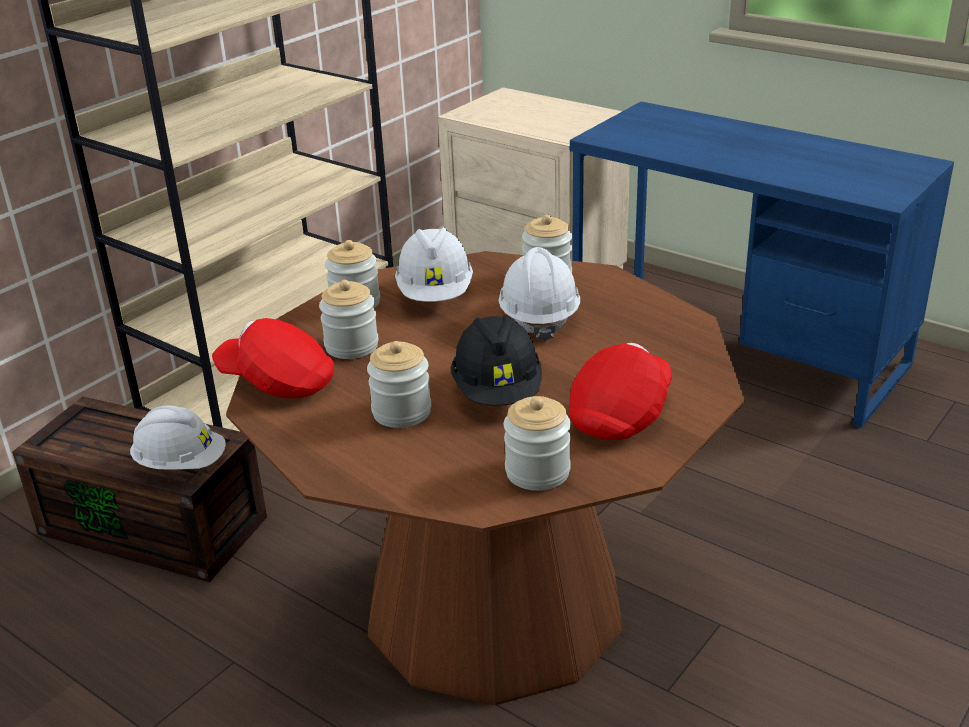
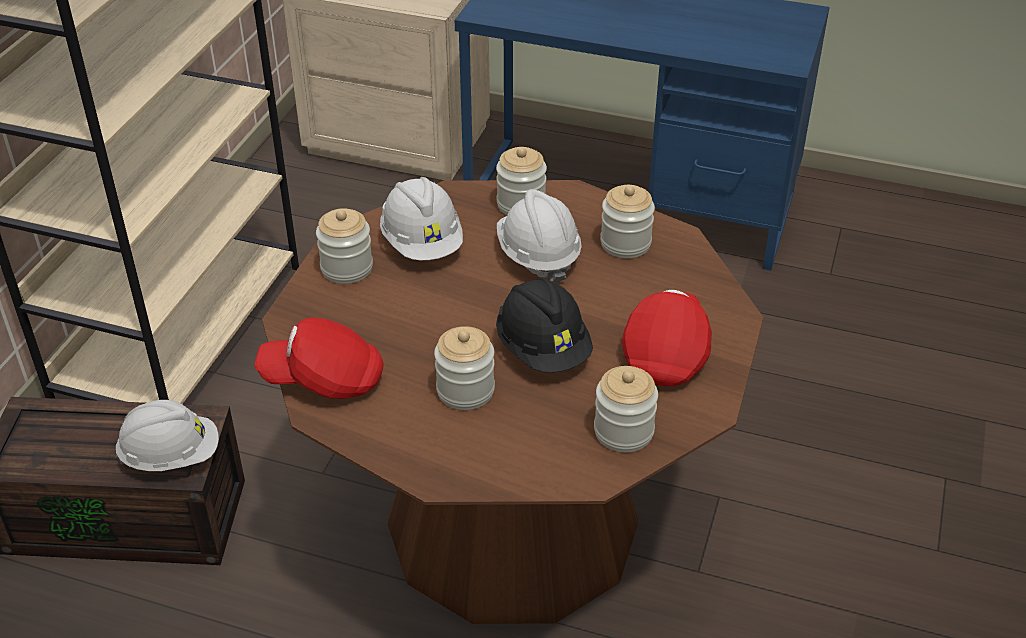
camera: 20 degrees left, 10 degrees up
jar [319,280,379,359] -> jar moved to [600,185,655,258]

